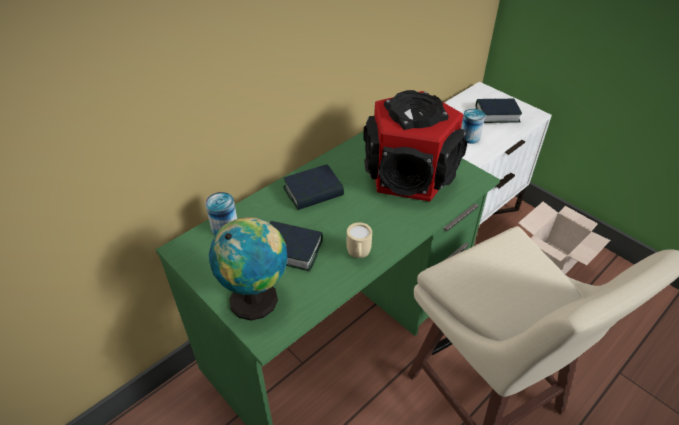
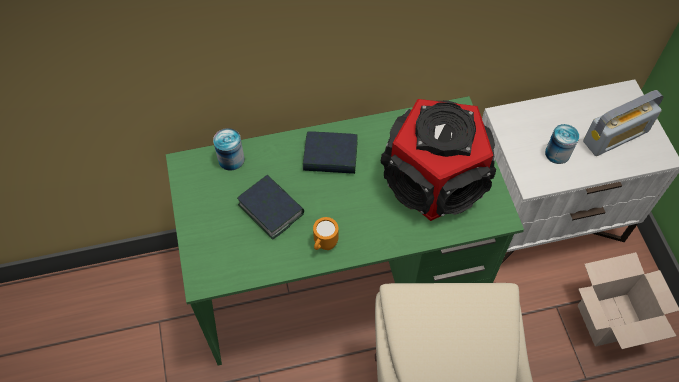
camera: 30 degrees right, 15 degrees up
globe [209,217,288,321] -> none
beige mug [347,222,372,258] -> orange mug [313,217,338,250]
book [475,99,522,123] -> radio [583,90,663,156]

